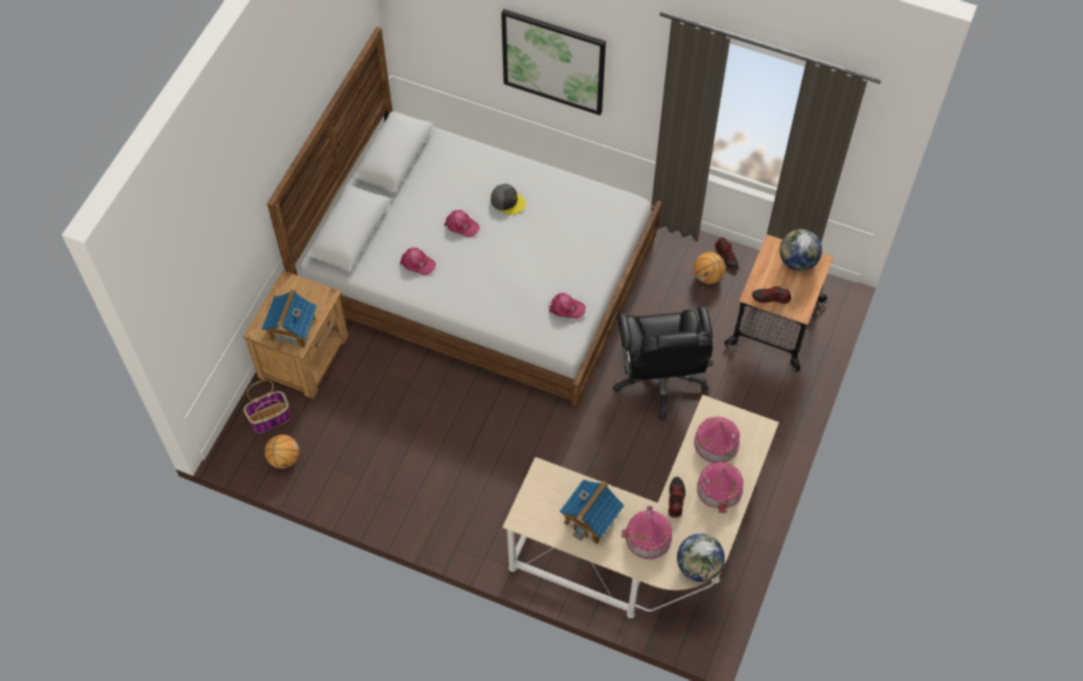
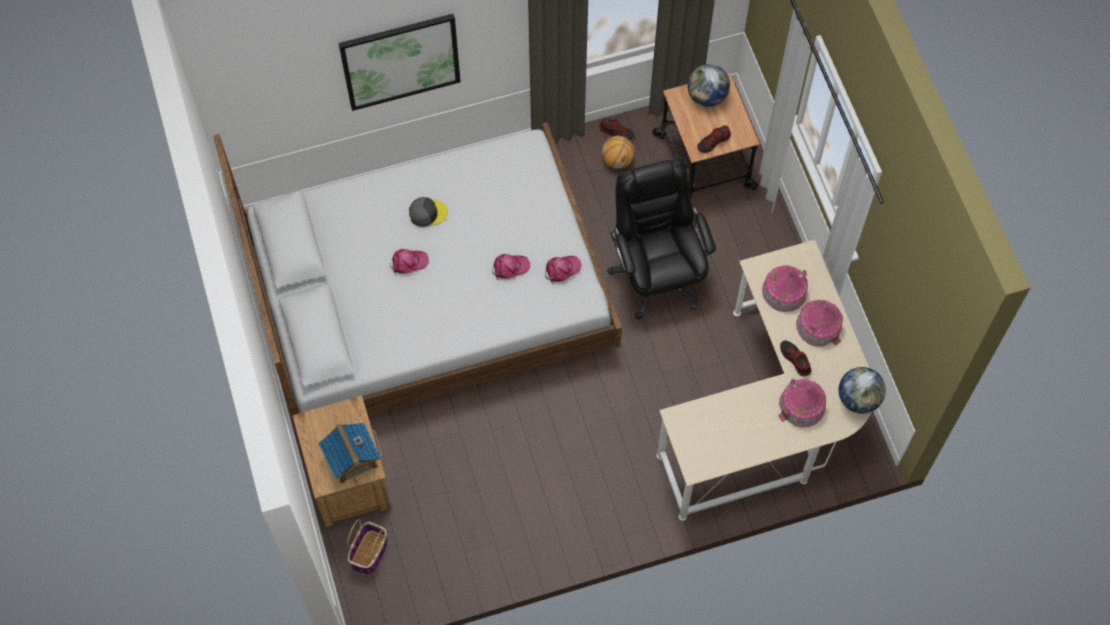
camera: 40 degrees left, 5 degrees up
basketball [265,435,299,469] -> none
pink cap [400,248,436,275] -> pink cap moved to [492,254,530,280]
toy house [560,480,625,544] -> none
black office chair [613,305,713,420] -> black office chair turned 150 degrees counterclockwise [607,159,716,319]

